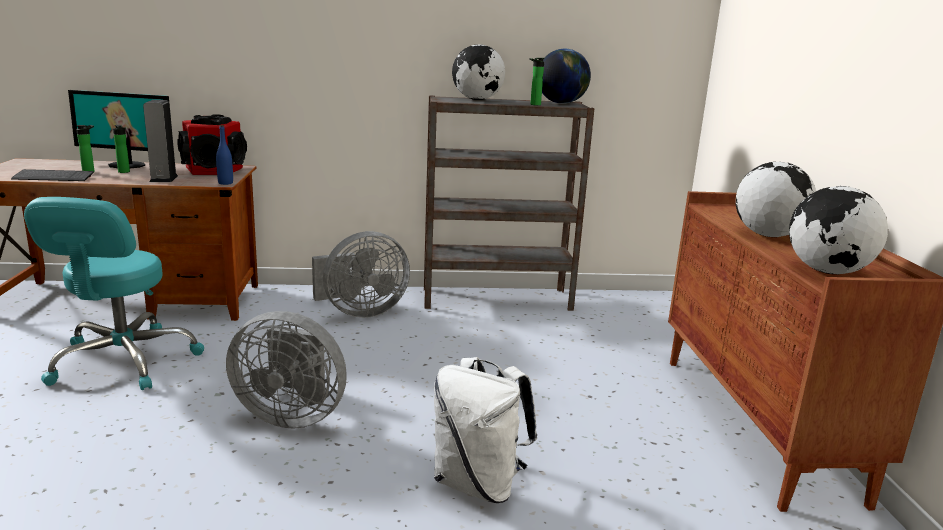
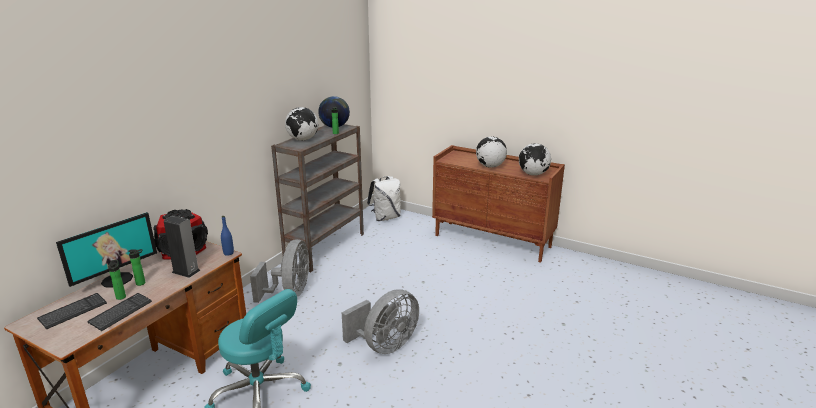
camera: 55 degrees left, 5 degrees up
white backpack [434,357,537,503] -> white backpack moved to [367,176,401,221]
none -> keyboard [37,293,107,330]

